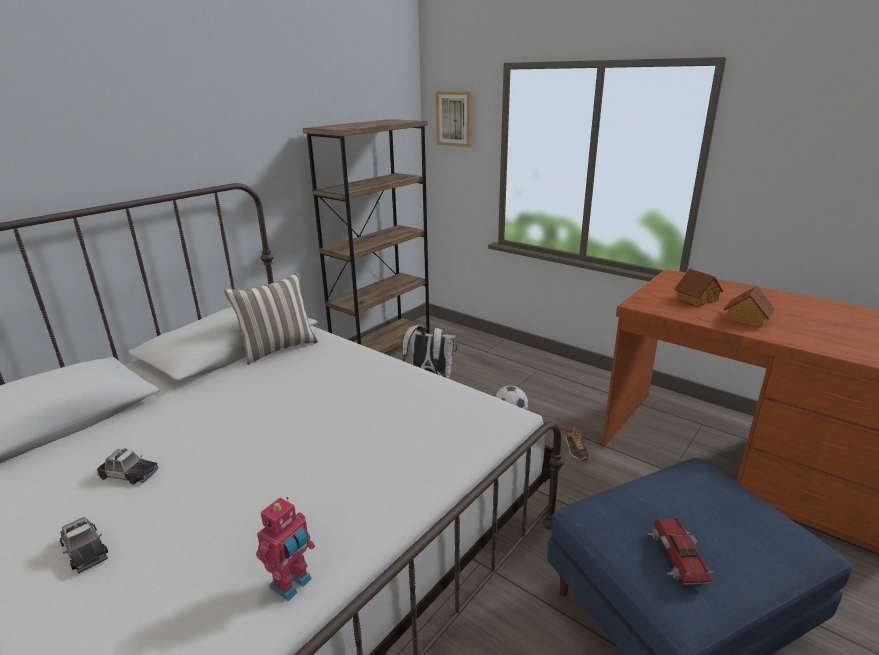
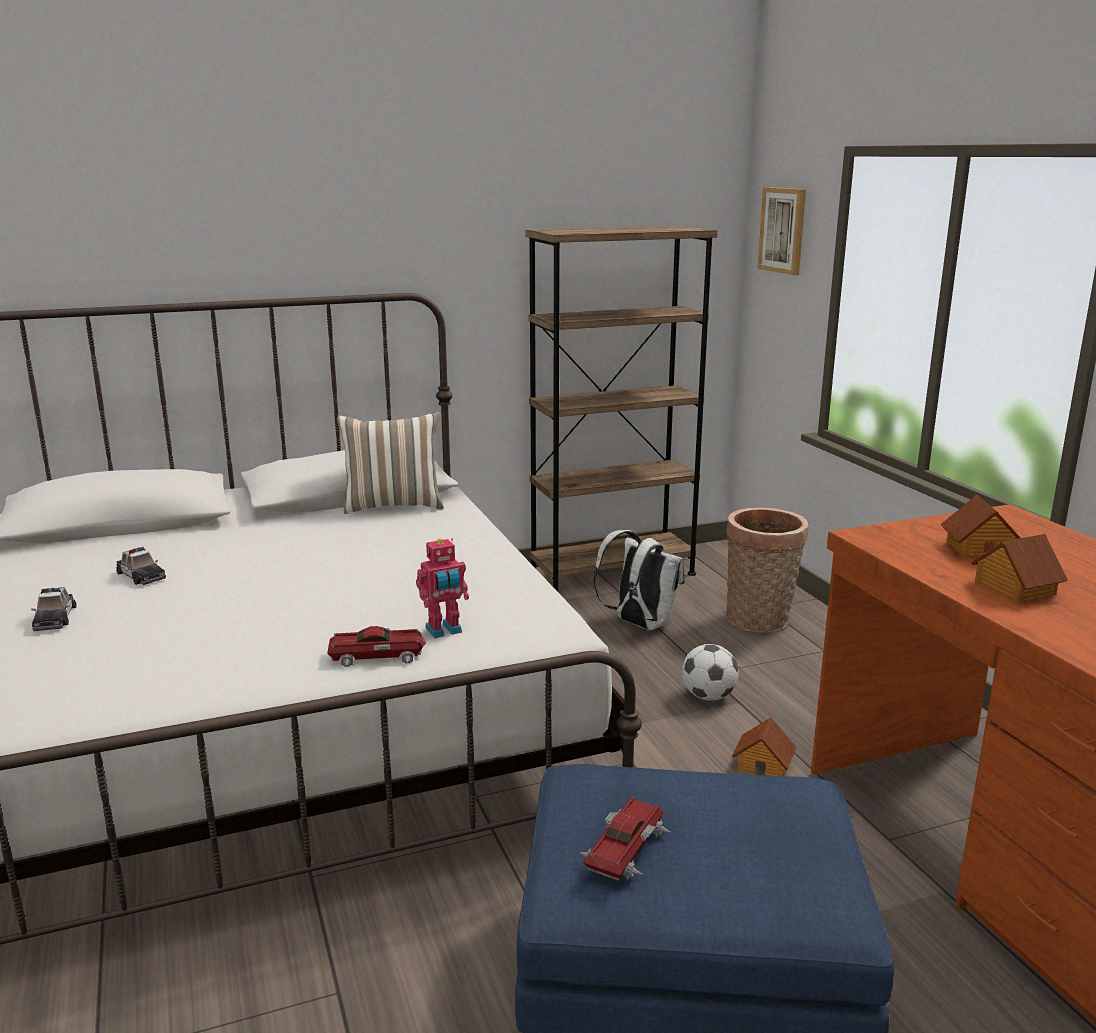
camera: 30 degrees right, 5 degrees down
toy robot [256,497,315,601] -> toy robot moved to [416,538,469,638]
shoe [565,425,589,460] -> toy house [732,717,796,776]
none -> toy car [327,626,427,667]
none -> basket [726,507,809,632]

